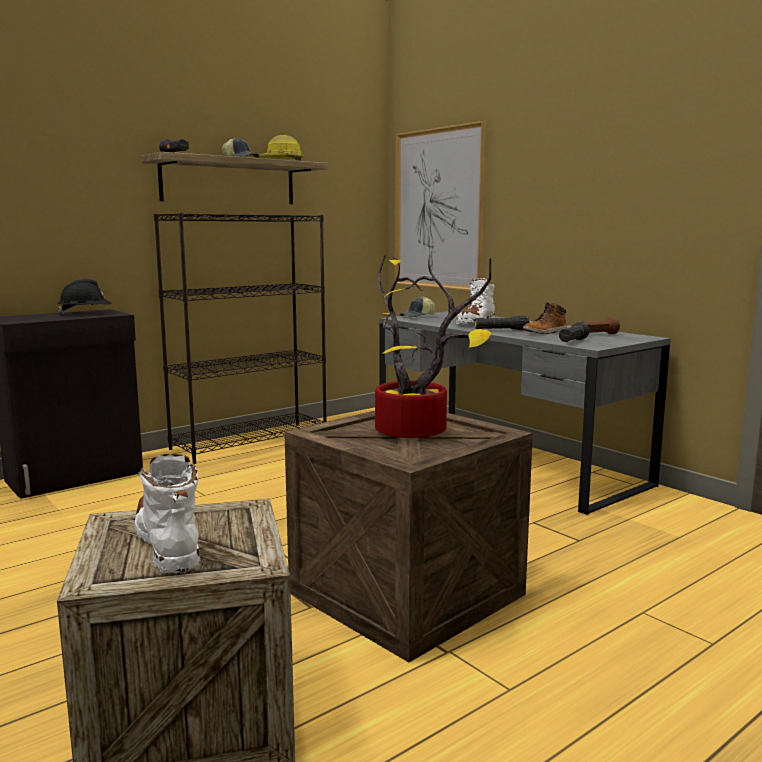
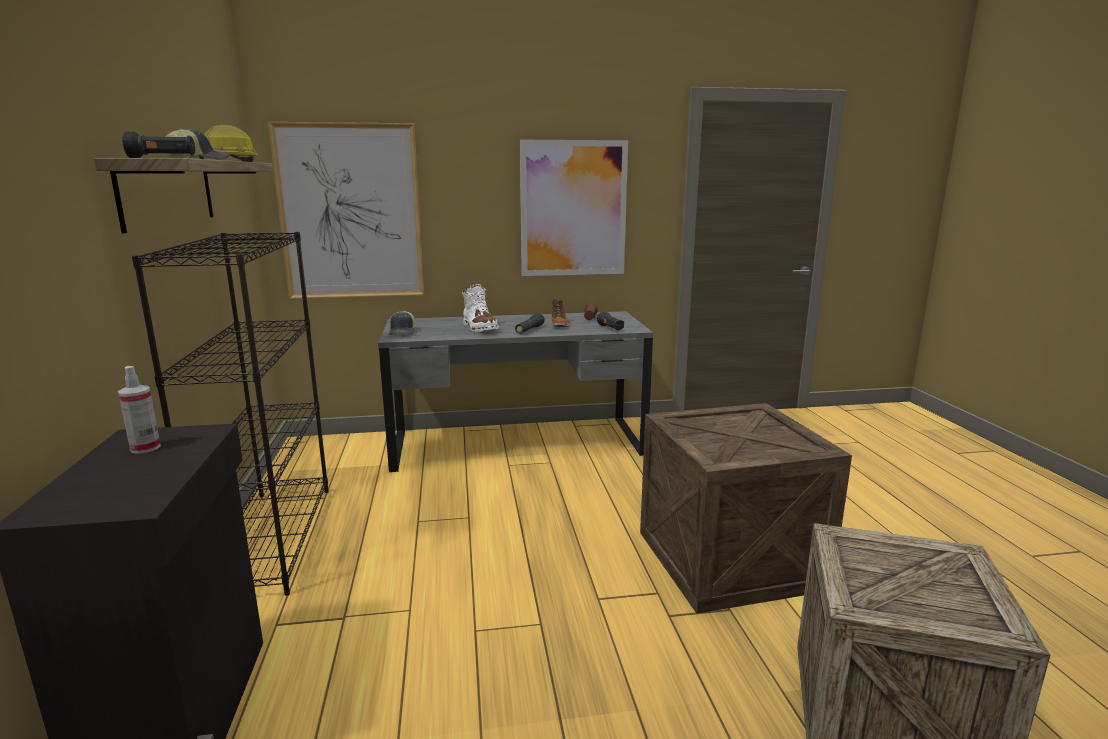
camera: 60 degrees left, 5 degrees up
black hard hat [57,279,112,314] -> spray bottle [118,366,161,454]
white boot [135,454,200,573] -> none
potted plant [375,255,491,438] -> none
none -> picture [520,140,628,276]

